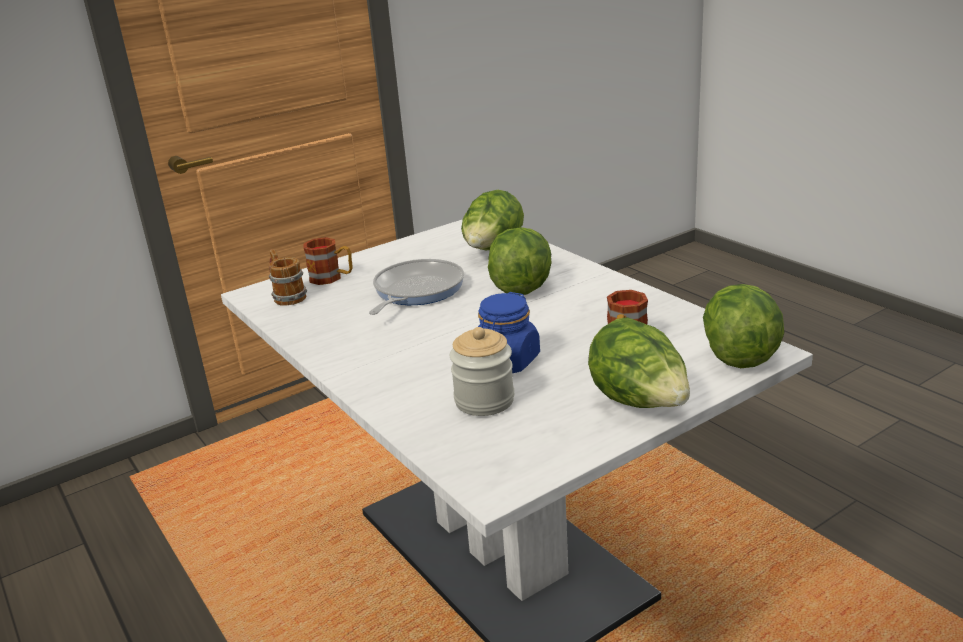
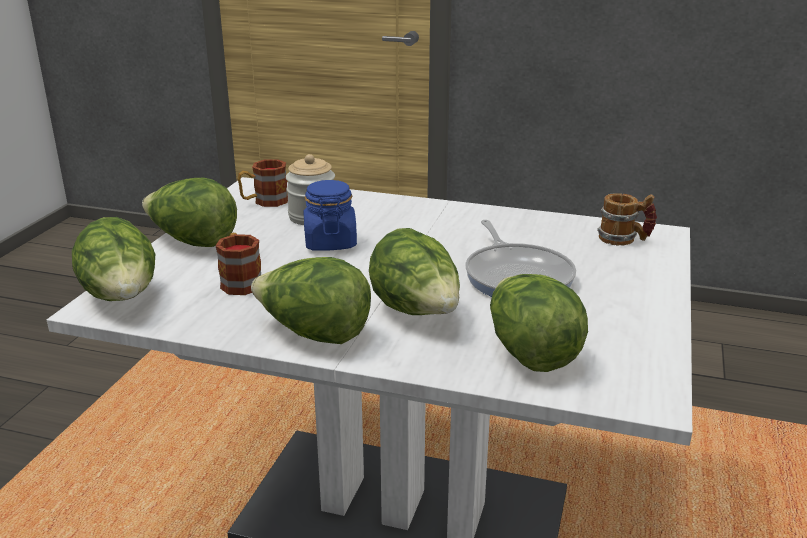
camera: 140 degrees right, 0 degrees up
mug [304,237,353,285] -> mug moved to [238,159,288,207]
none -> lettuce [251,257,371,344]

